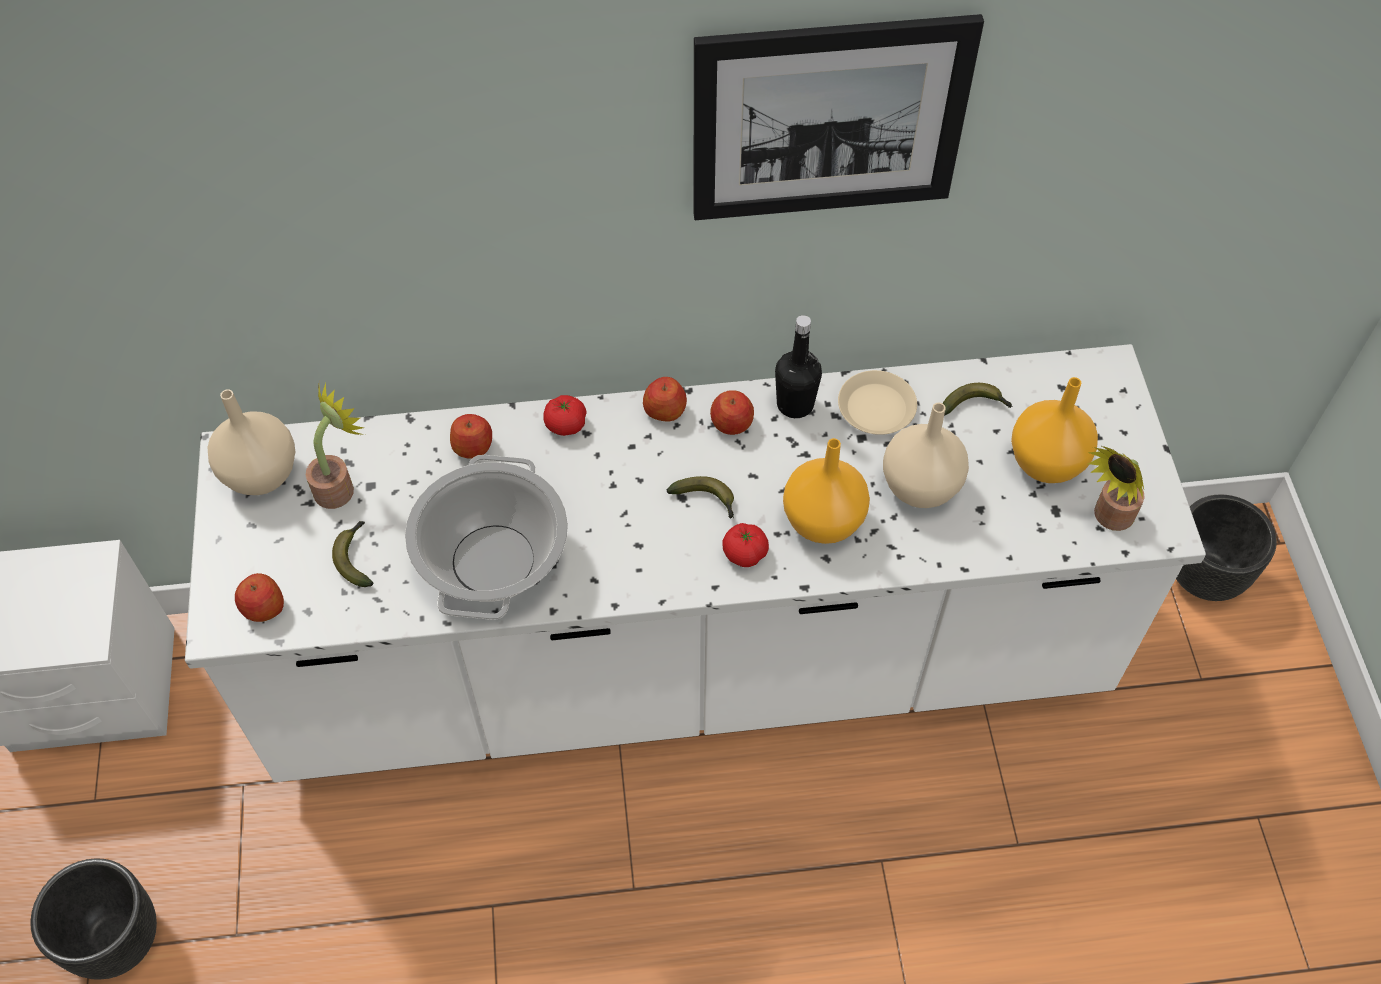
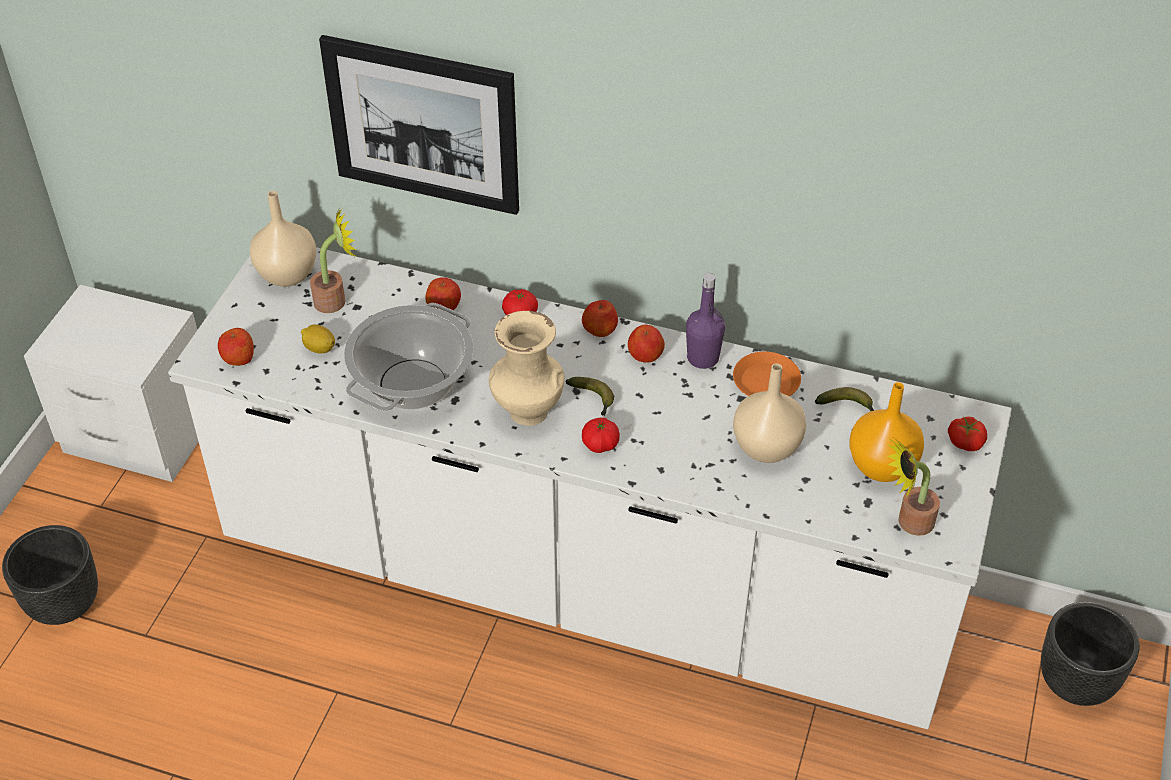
camera: 25 degrees right, 10 degrees down
banana [332,521,373,587] -> lemon [301,325,335,354]
picture [693,14,984,220] -> picture moved to [319,35,519,215]
black bottle [775,315,822,418] -> purple bottle [686,273,725,369]
orange vase [783,438,870,544] -> none
beige plate [838,370,917,435] -> orange plate [733,352,801,396]
none -> beige vase [489,311,564,426]
none -> tomato [948,417,987,451]

